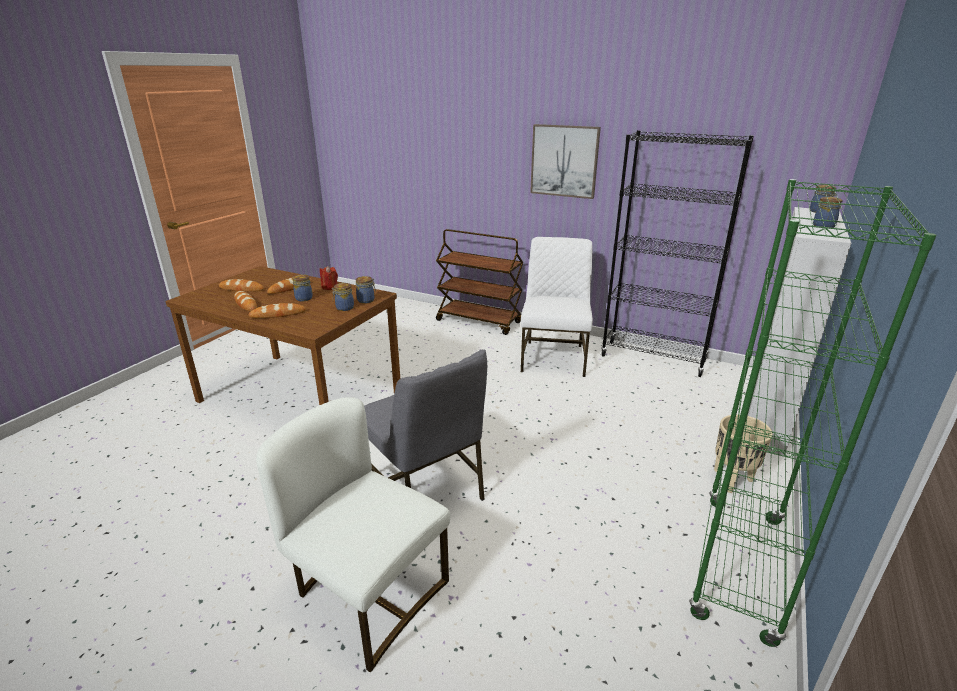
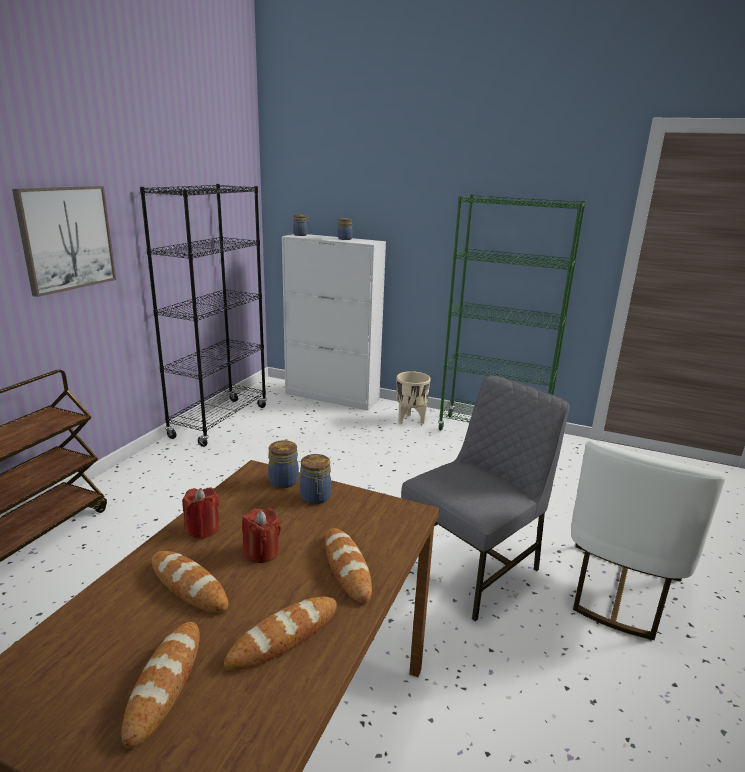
camera: 95 degrees left, 5 degrees down
jar [292,274,313,301] -> red candle [242,508,281,563]
white chair [521,237,593,377] -> none

